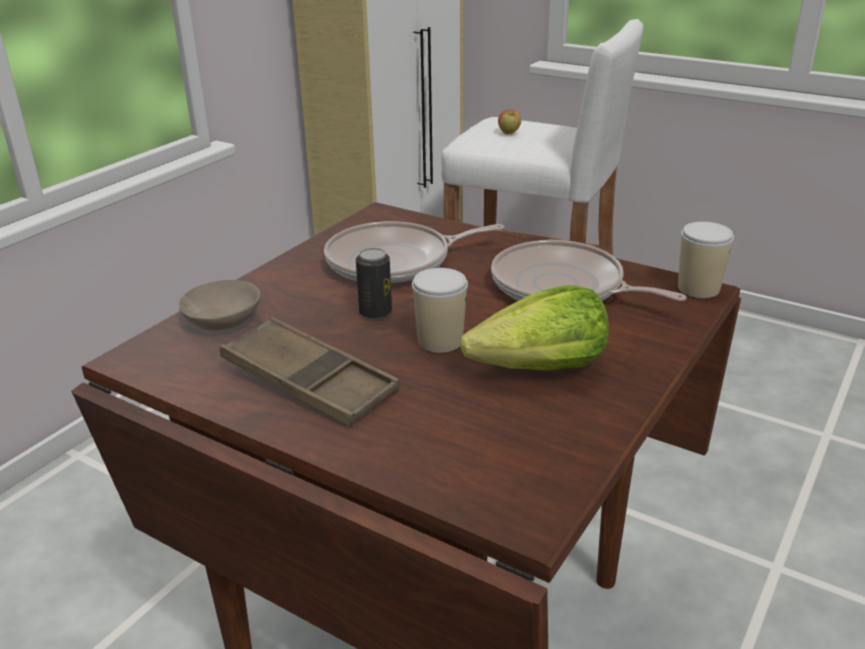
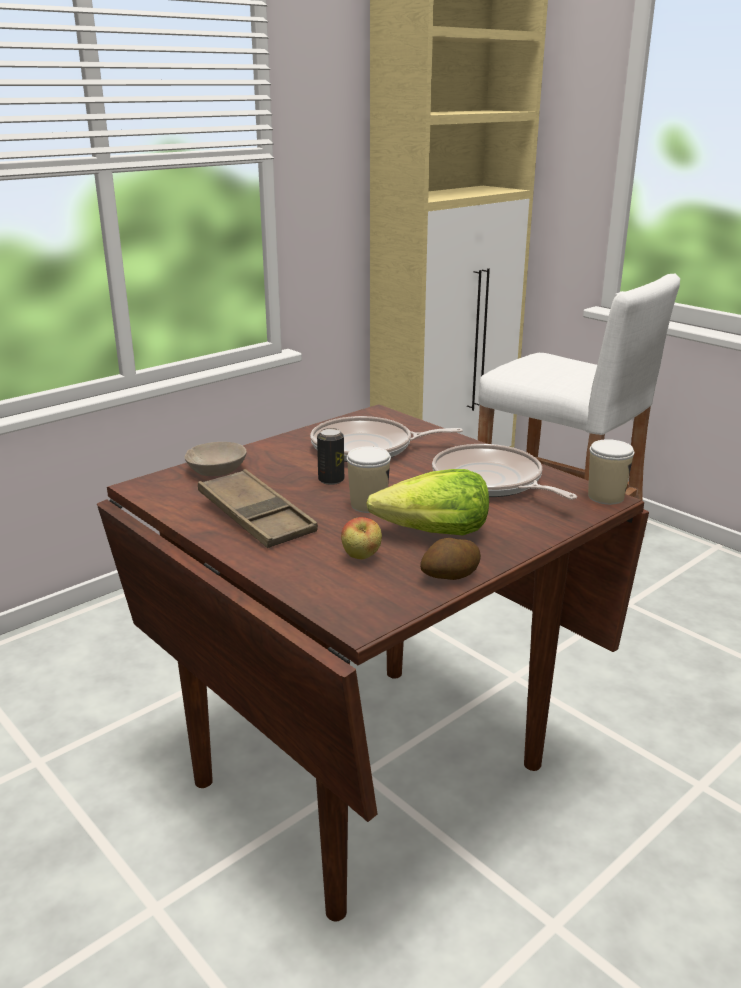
camera: 15 degrees right, 5 degrees down
apple [498,109,521,134] -> apple moved to [341,517,382,559]
none -> potato [420,538,481,580]

